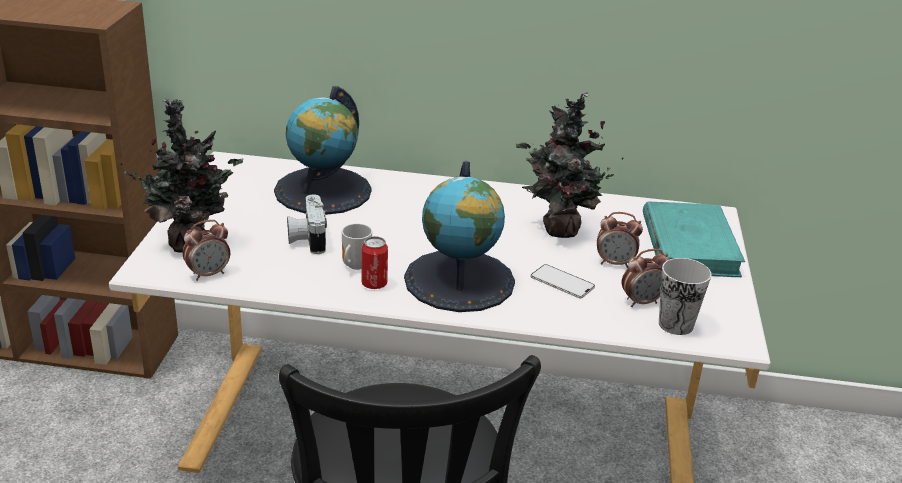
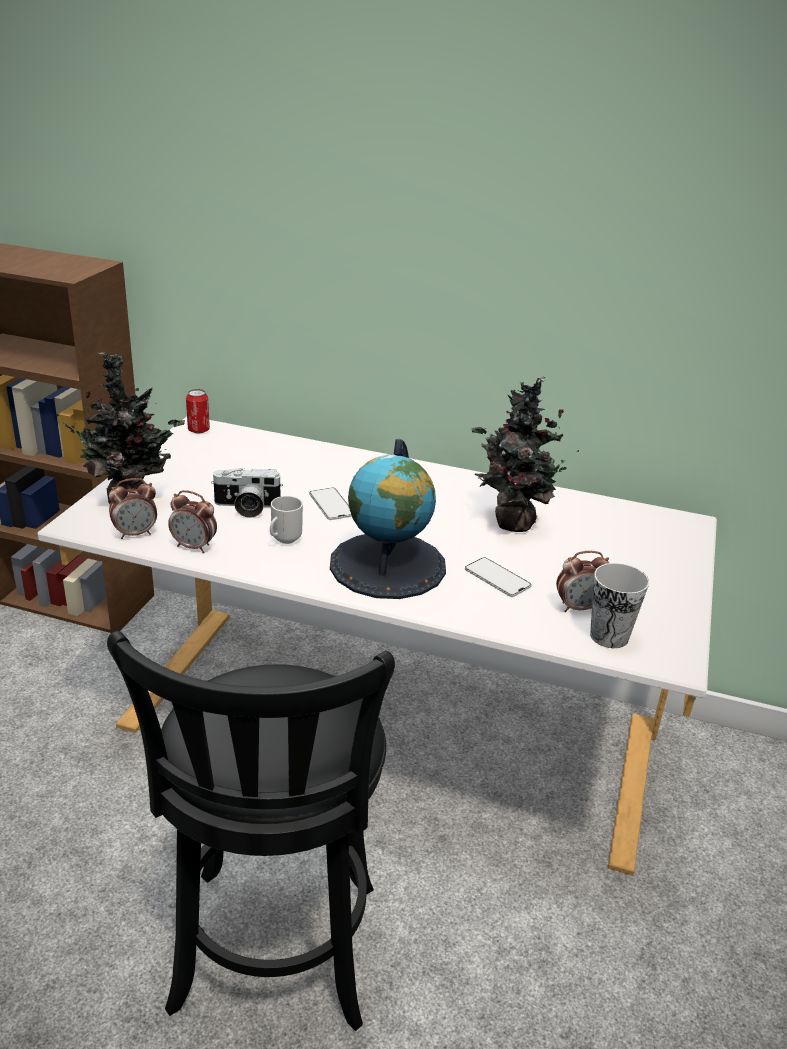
camera: 10 degrees right, 0 degrees up
globe [274,86,372,215] -> none
camera [287,194,327,254] -> camera turned 90 degrees counterclockwise [211,468,283,518]
can [361,236,388,289] -> can moved to [186,389,210,434]
alarm clock [597,212,643,268] -> alarm clock moved to [168,490,217,553]
turquoise book [643,201,745,277] -> none
none -> phone [309,487,352,520]

